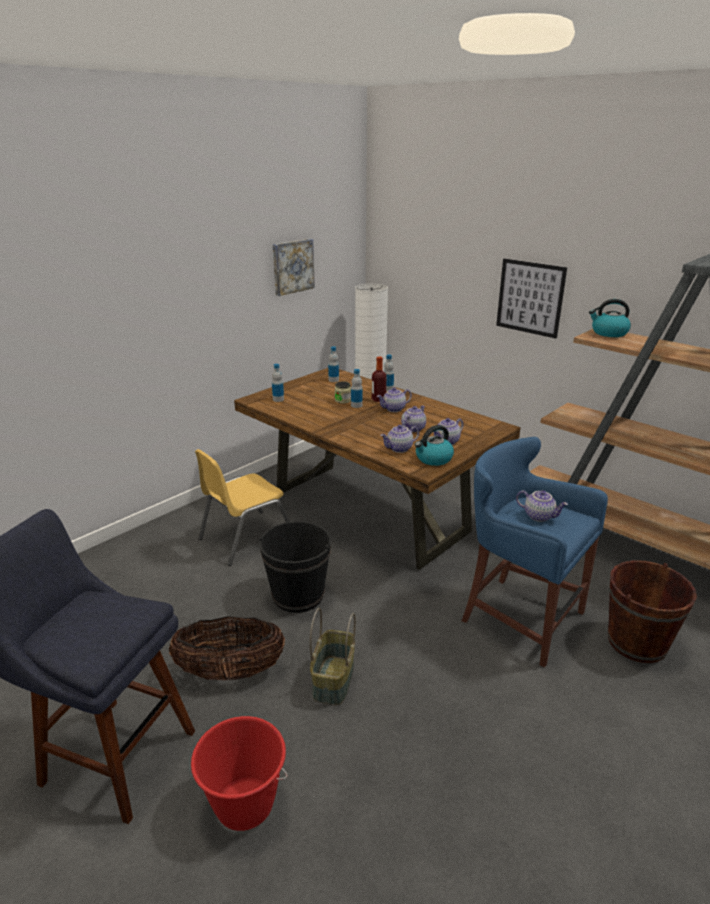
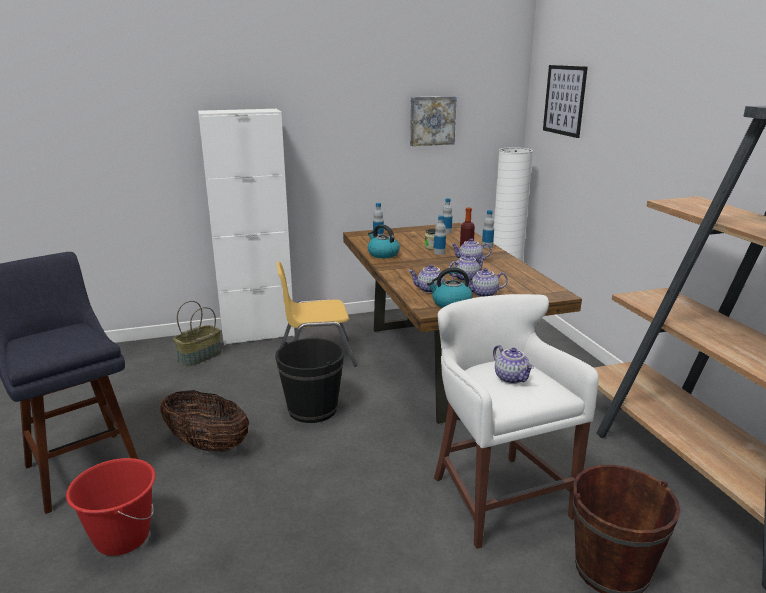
camera: 30 degrees right, 5 degrees down
basket [310,608,356,705] -> basket moved to [173,301,222,367]
blue stool [462,437,608,667] -> white stool [434,294,599,549]
picture [496,259,567,339] -> picture moved to [543,65,588,138]
kettle [589,299,631,337] -> kettle moved to [368,224,400,258]
none -> white cabinet [198,109,295,345]

